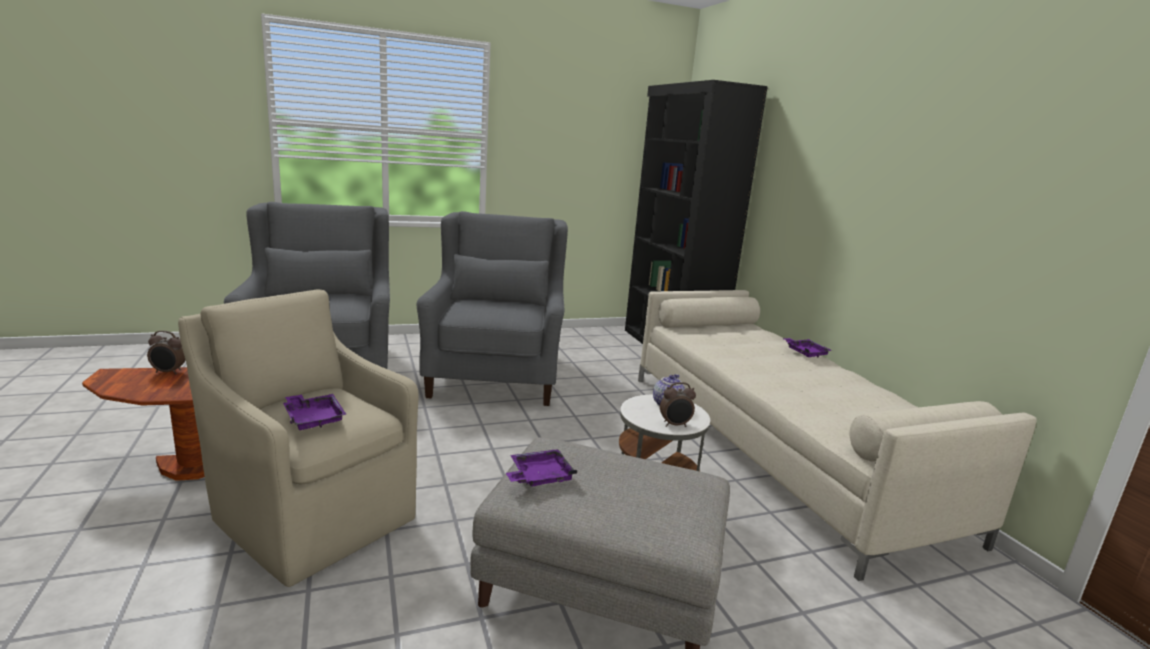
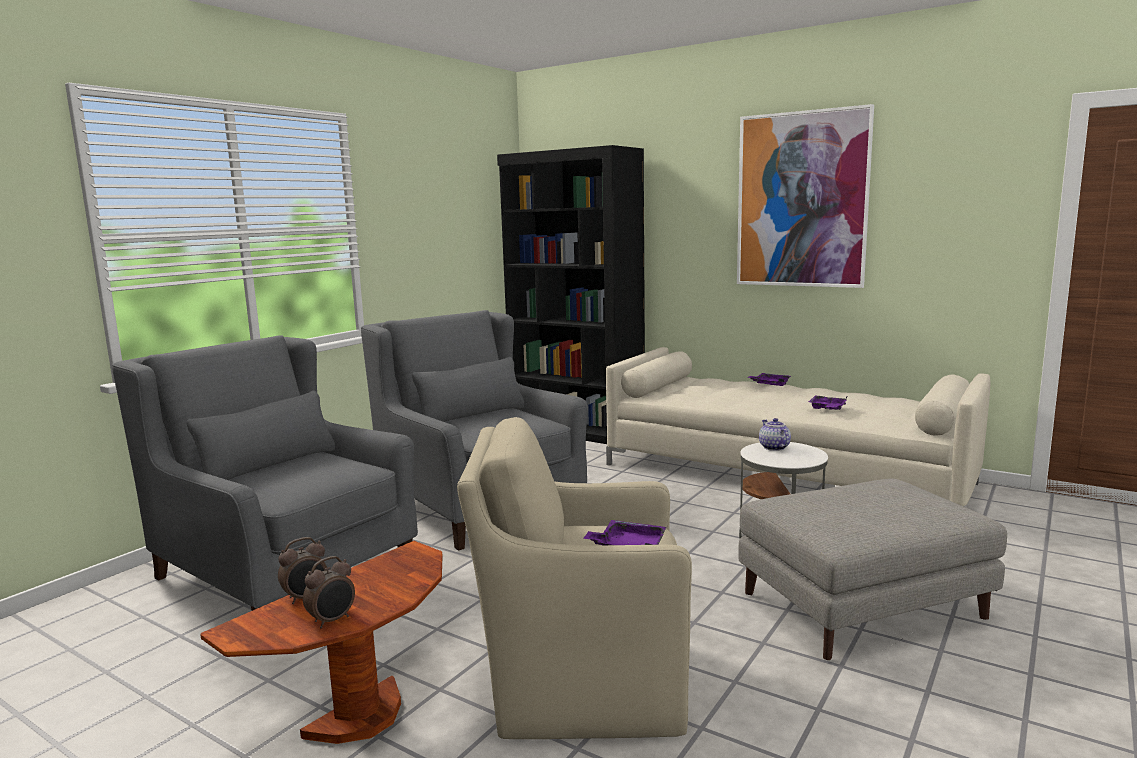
camera: 35 degrees left, 5 degrees down
purple tray [506,449,577,487] -> purple tray moved to [809,395,847,410]
alarm clock [660,382,696,427] -> alarm clock moved to [303,556,355,628]
none -> picture [737,104,874,288]

